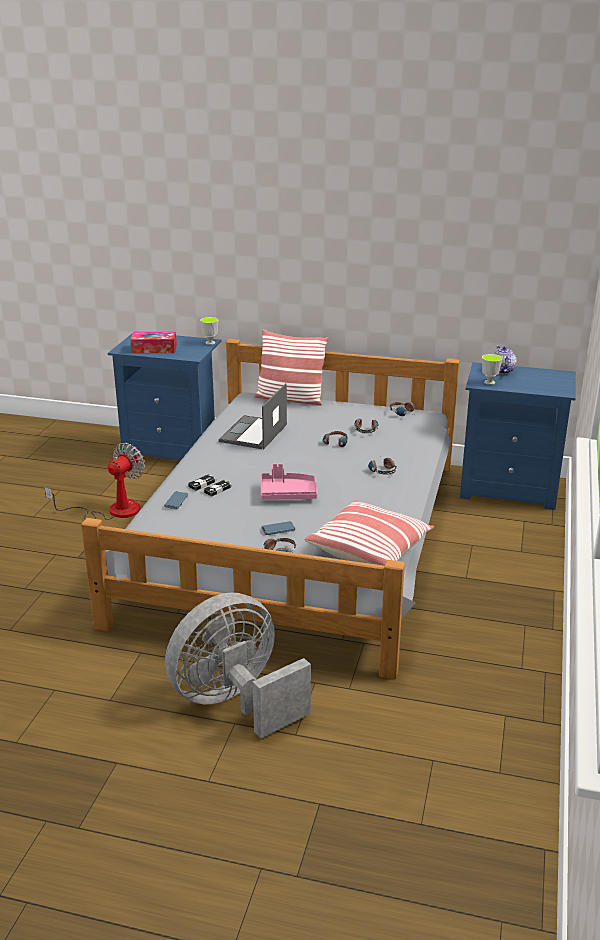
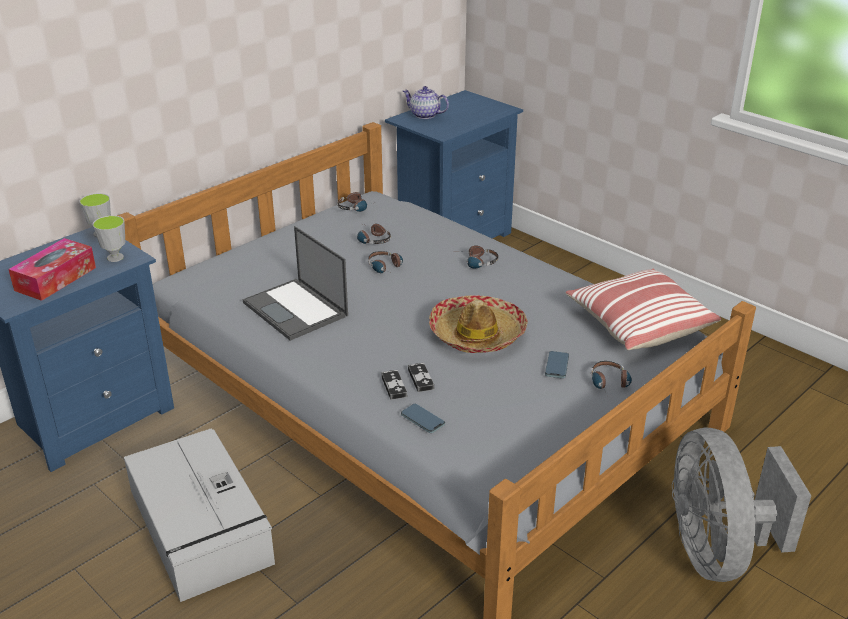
camera: 60 degrees left, 5 degrees up
fan [45,443,145,520] -> grey storage box [124,428,275,602]
pillow [254,329,329,406] -> none
pink tray [261,464,318,500] -> hat [429,295,528,353]
cup [482,354,503,385] -> cup moved to [93,215,125,262]

